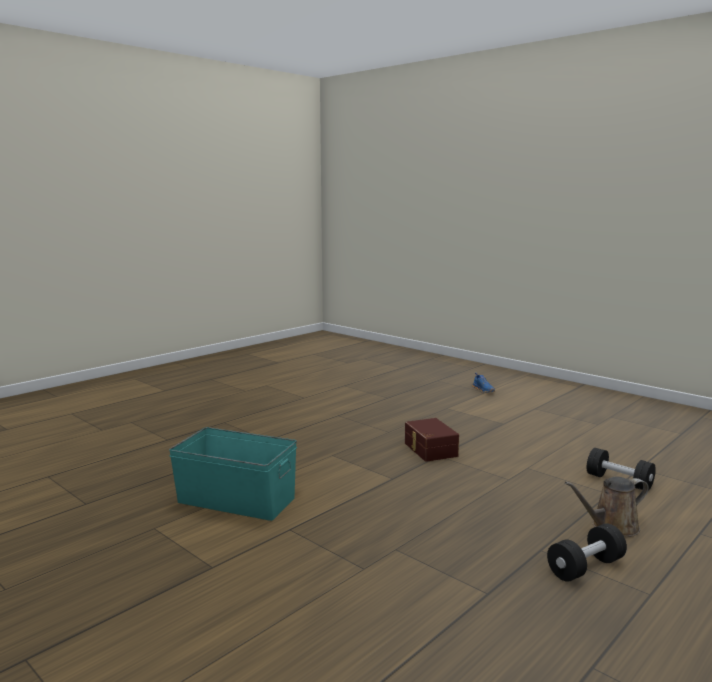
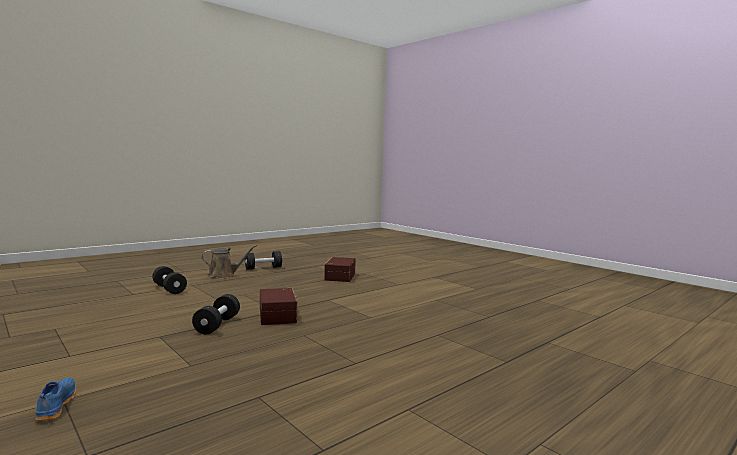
camera: 175 degrees left, 5 degrees down
turquoise storage box [169,427,297,521] -> none
none -> black dumbbell [192,294,240,335]
none -> brown storage box [324,257,356,282]

